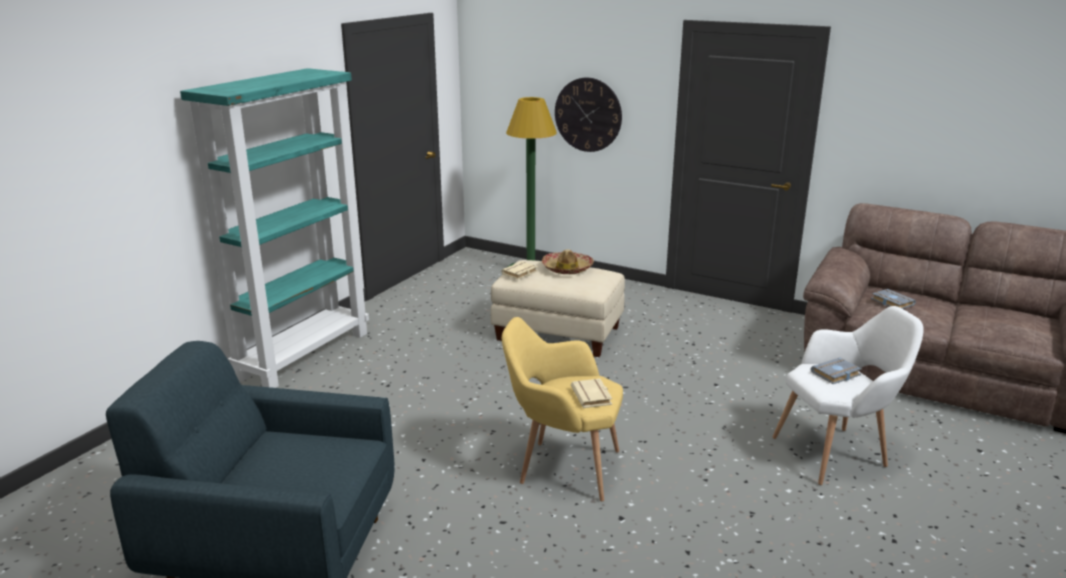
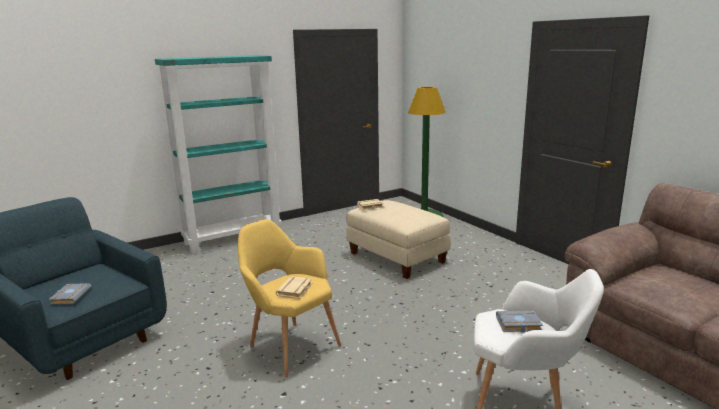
camera: 30 degrees right, 5 degrees down
hat [542,249,594,274] -> none
wall clock [555,78,622,152] -> none
grey book [871,289,916,309] -> grey book moved to [49,283,92,305]

